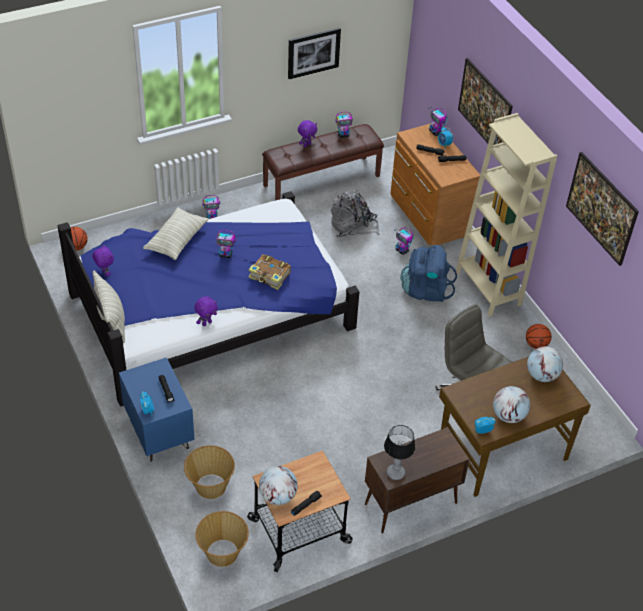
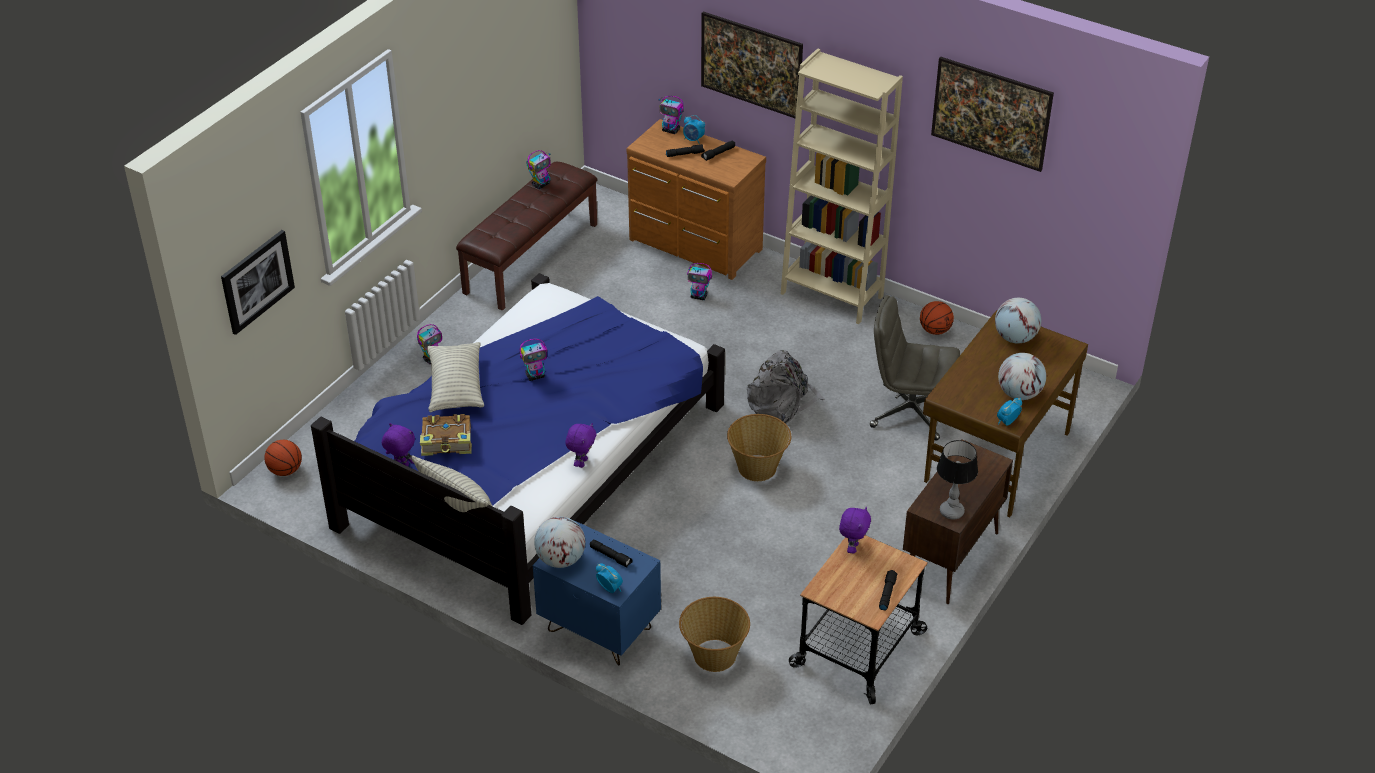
camera: 30 degrees left, 5 degrees down
basket [195,511,249,567] -> basket moved to [727,414,791,481]
book [249,254,291,290] -> book moved to [420,414,472,456]
globe [259,466,298,505] -> globe moved to [534,517,585,568]
picture [288,28,341,79] -> picture moved to [221,230,295,335]
purple plush toy [298,120,317,147] -> purple plush toy moved to [839,507,871,554]
grey backpack [331,190,379,238] -> grey backpack moved to [747,350,825,424]
blue backpack [400,245,457,302] -> none

